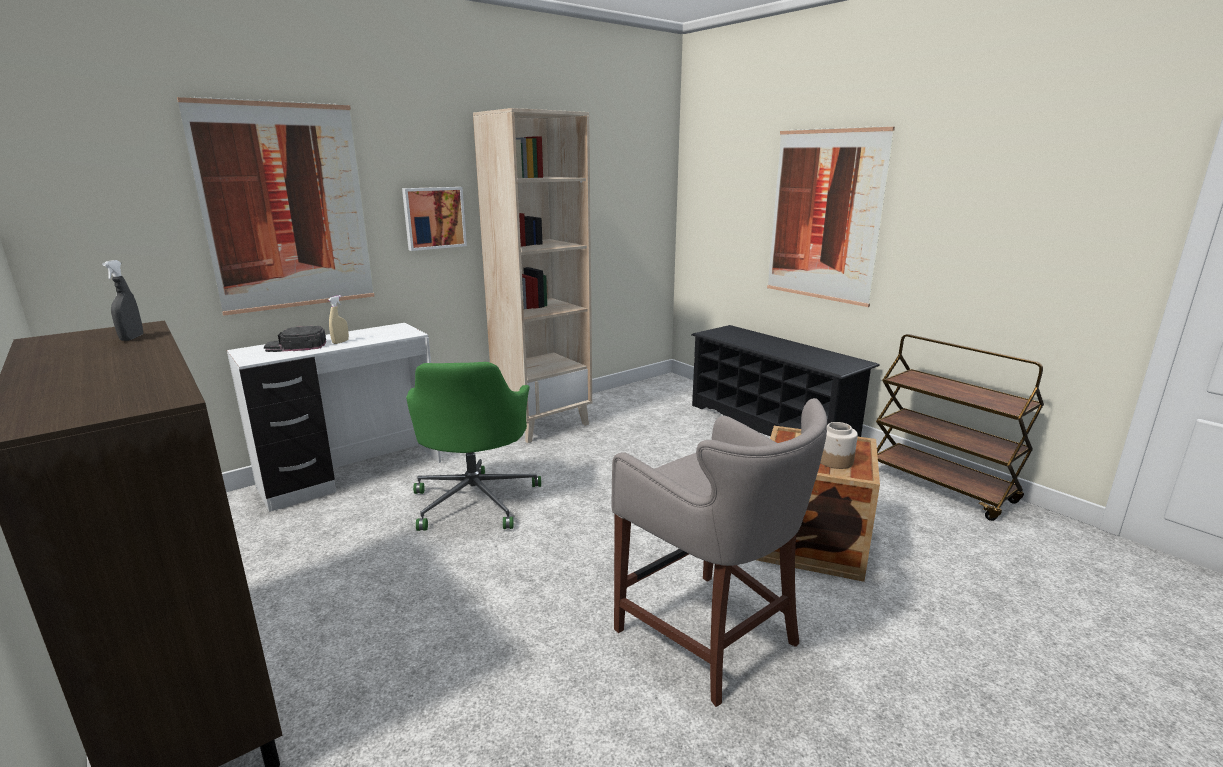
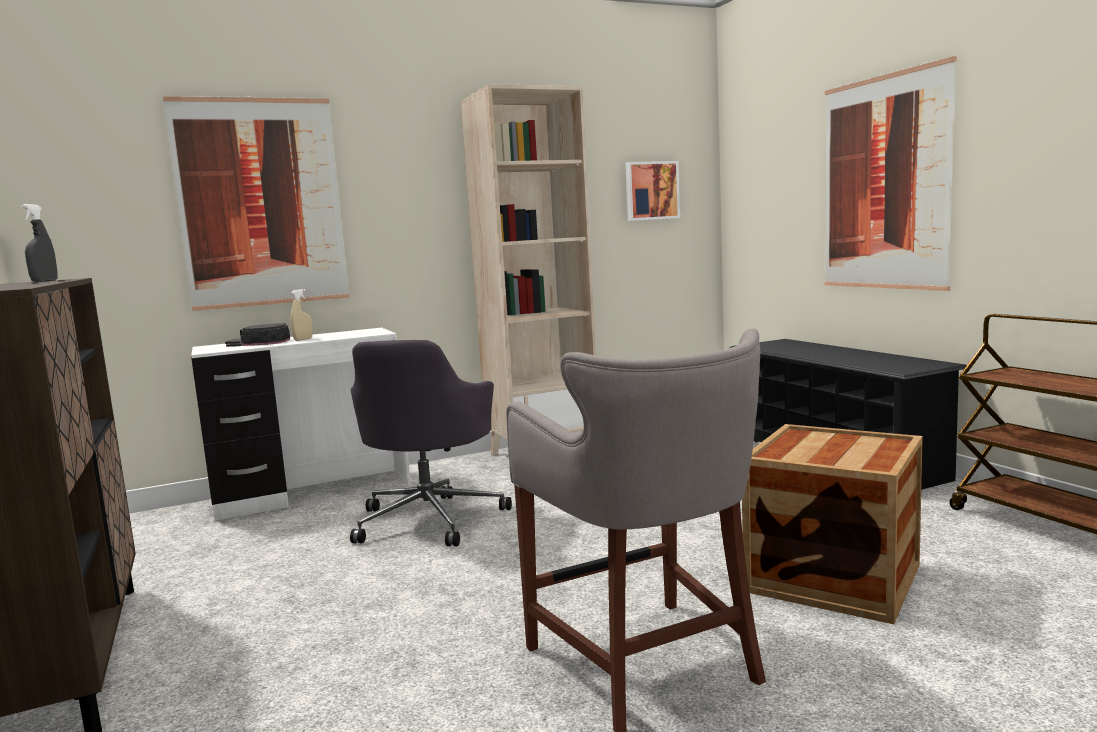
camera: 15 degrees right, 10 degrees down
picture [402,187,467,251] -> picture moved to [625,161,680,221]
green office chair [406,362,541,531] -> grey office chair [350,340,512,546]
jar [820,422,858,469] -> none

